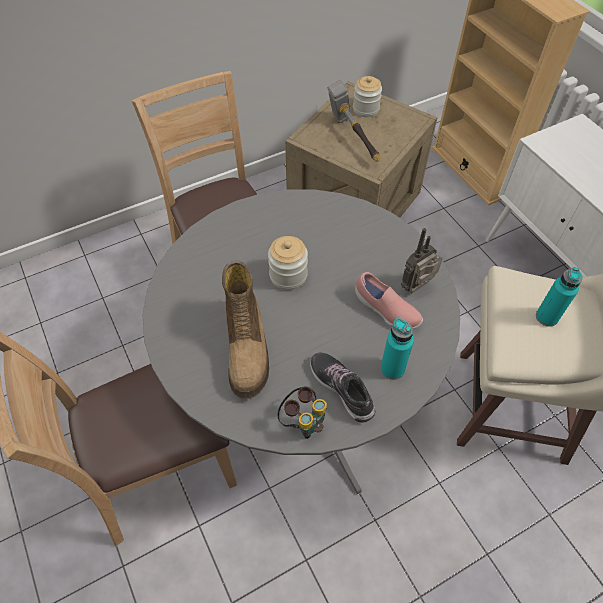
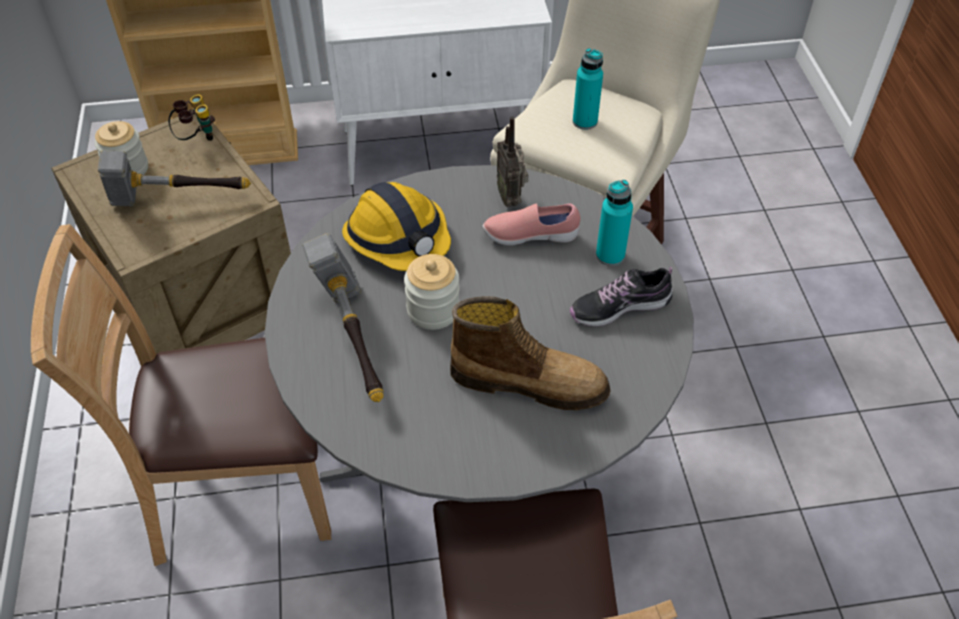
camera: 70 degrees left, 5 degrees down
binoculars [278,387,327,439] -> binoculars moved to [168,95,215,141]
pink shoe [355,272,423,329] -> pink shoe turned 150 degrees counterclockwise [483,203,581,245]
none -> hammer [302,233,384,402]
none -> hard hat [342,182,451,271]

